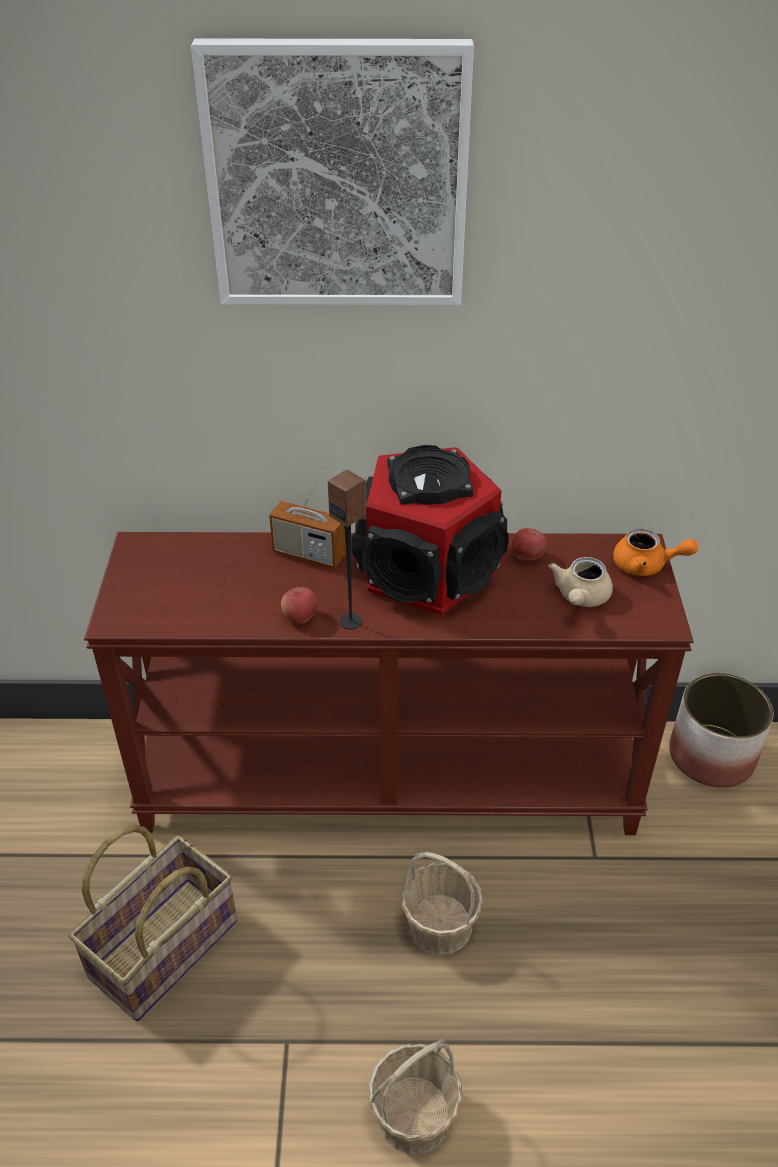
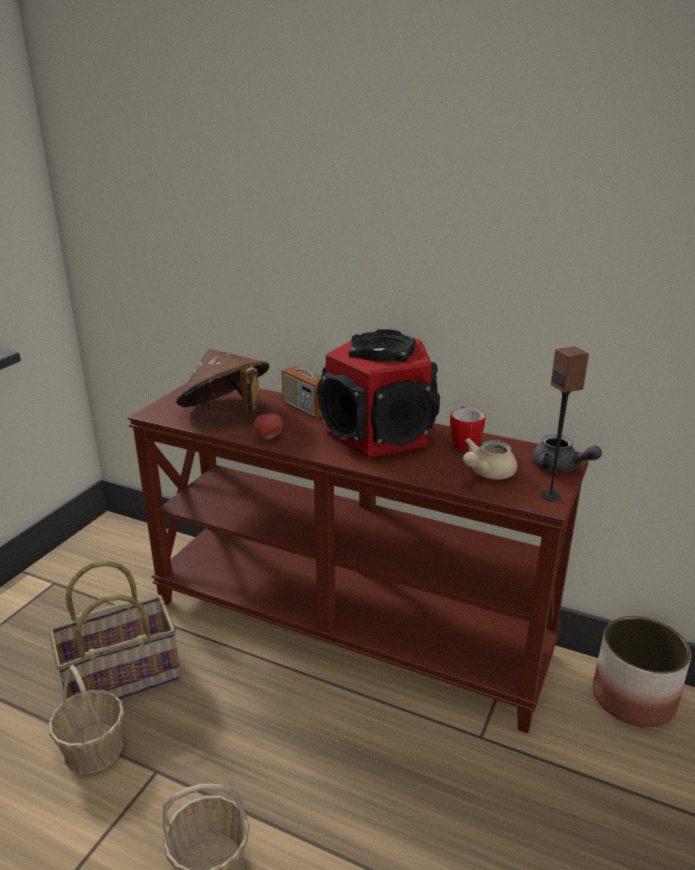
camera: 25 degrees right, 15 degrees down
picture [191,39,474,305] -> none
speaker [328,469,366,630] -> speaker moved to [540,346,589,501]
basket [401,852,483,955] -> basket moved to [48,665,124,774]
apple [512,528,547,561] -> mug [450,406,485,451]
orange teapot [613,528,698,576] -> grey teapot [532,434,602,473]
none -> brown hat [176,349,269,412]

